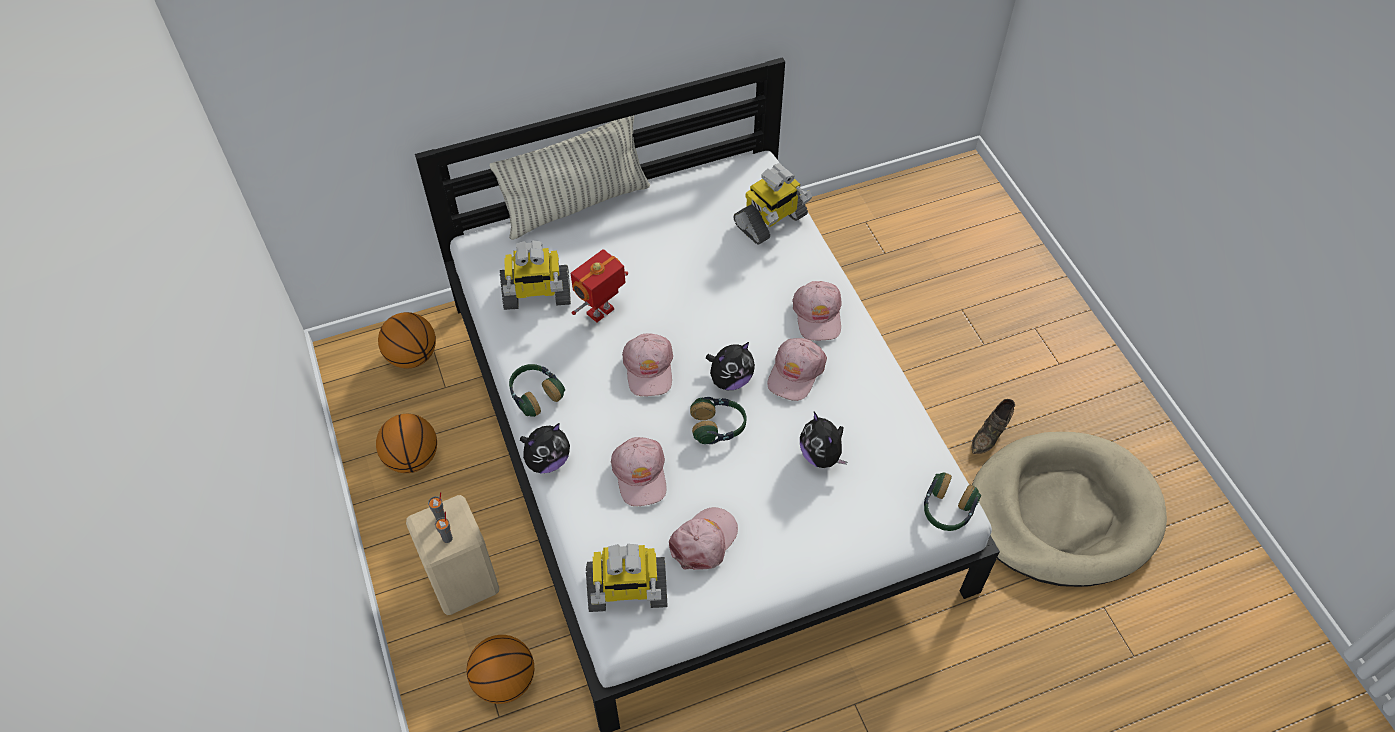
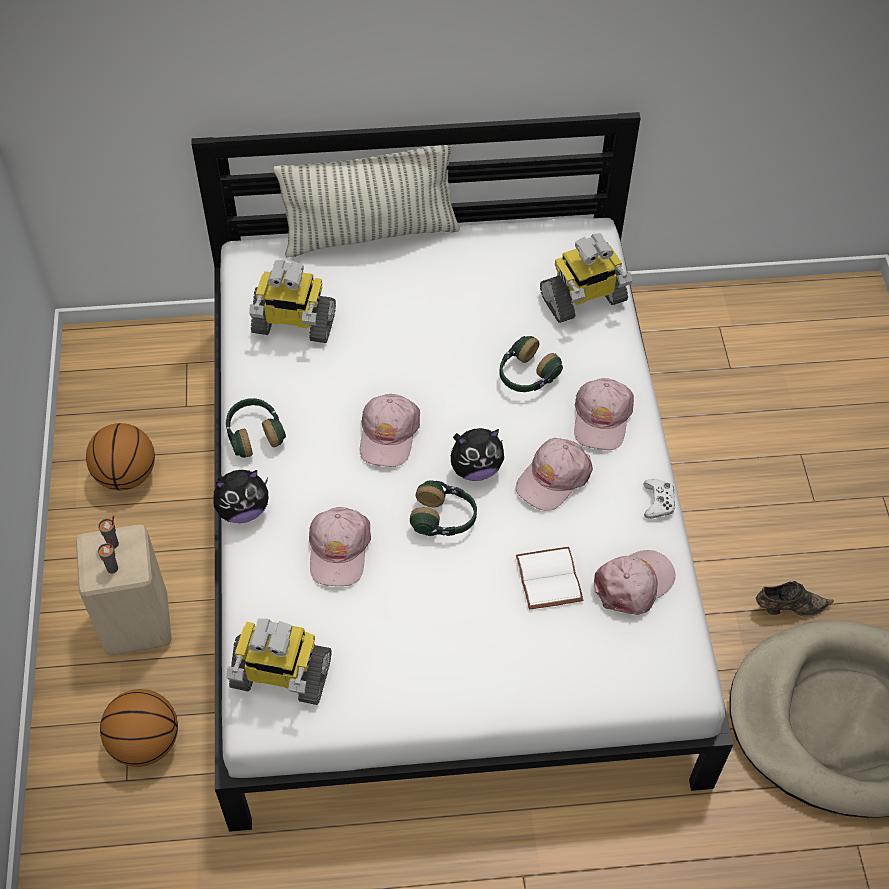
camera: 15 degrees right, 0 degrees up
basketball [378,312,436,369] -> none
toy robot [571,249,628,322] -> none
pink cap [669,507,738,570] -> pink cap moved to [594,550,676,615]
plush toy [800,412,847,468] -> white book [516,547,583,610]
headphones [924,472,981,531] -> headphones moved to [499,336,563,392]
brown shoe [972,399,1015,454] -> brown shoe turned 150 degrees counterclockwise [756,581,834,617]
none -> white game controller [643,479,676,519]

